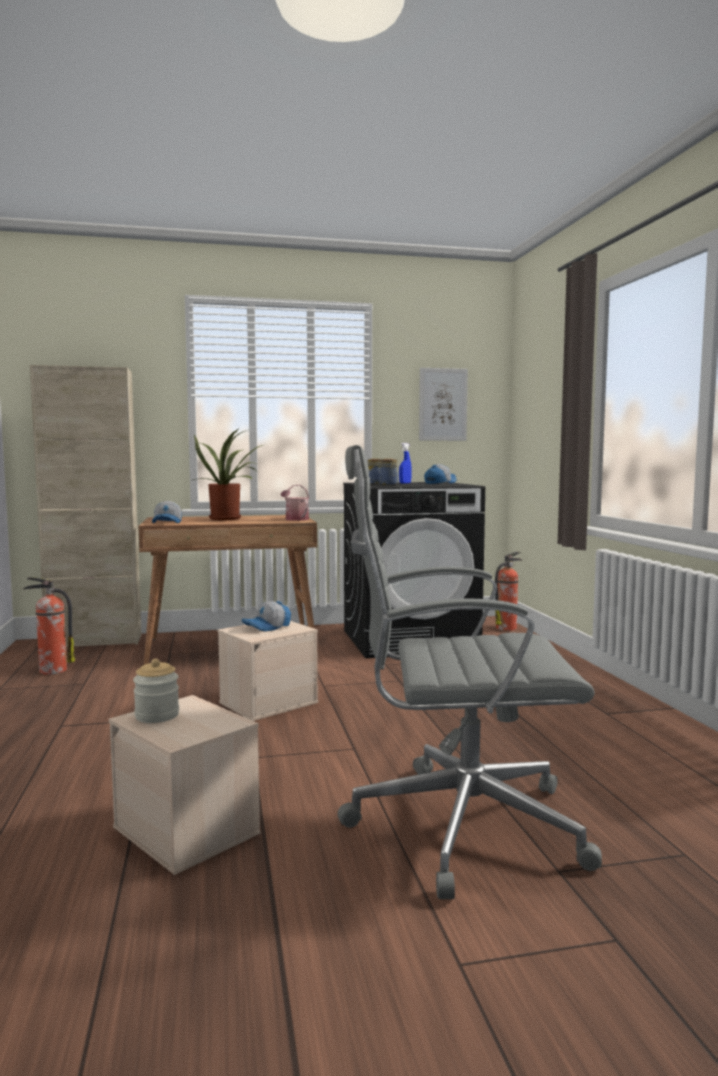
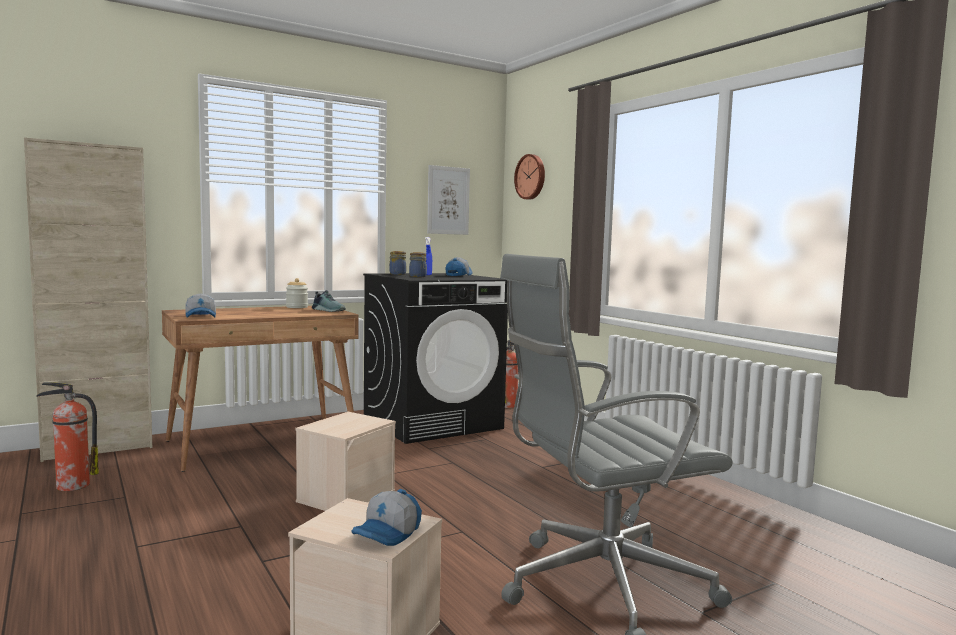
camera: 20 degrees left, 0 degrees up
jar [133,659,179,723] -> jar moved to [286,278,308,308]
potted plant [193,429,263,520] -> none
cap [241,601,291,632] -> cap moved to [352,489,422,546]
watering can [281,485,309,521] -> shoe [312,290,346,312]
none -> wall clock [514,154,545,200]

